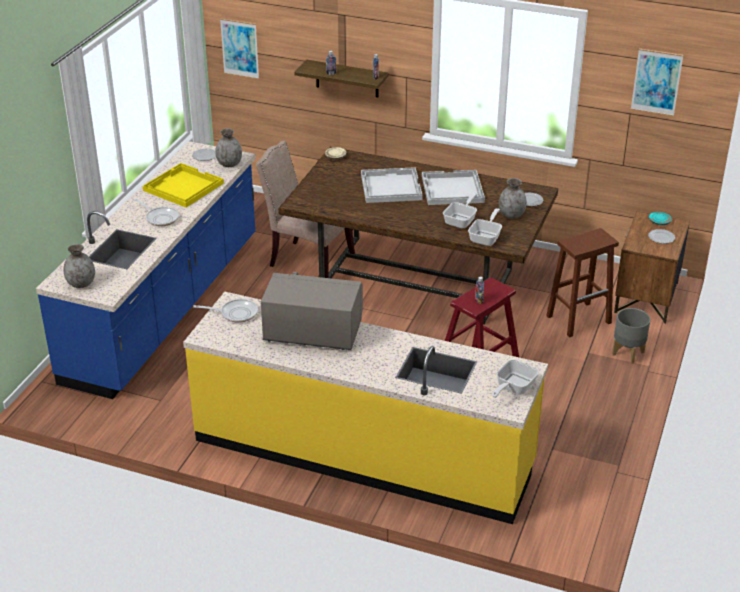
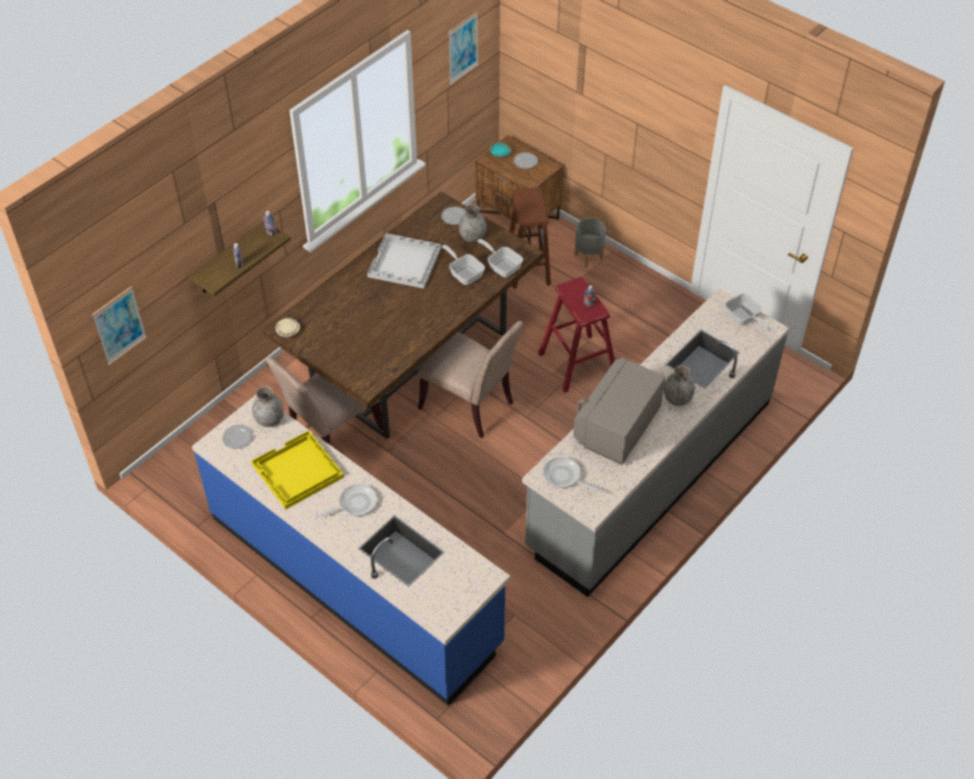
camera: 70 degrees left, 15 degrees up
grey vase [63,244,95,288] -> grey vase moved to [664,365,695,406]
yellow counter [183,292,548,524] -> grey counter [522,288,789,597]
frying pan [193,299,258,323] -> frying pan turned 75 degrees counterclockwise [543,457,602,494]
white tray [361,167,423,203] -> none
none -> beige chair [418,321,523,438]

